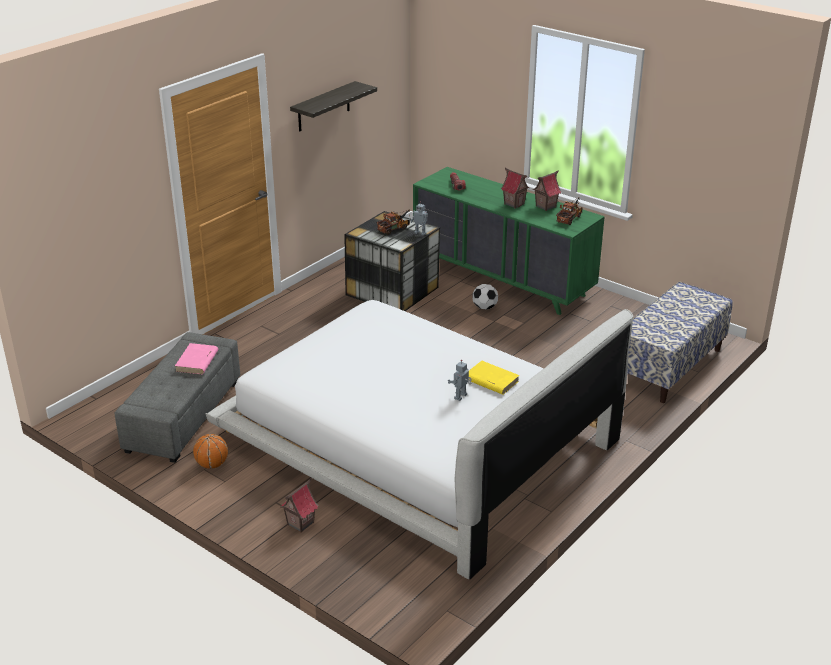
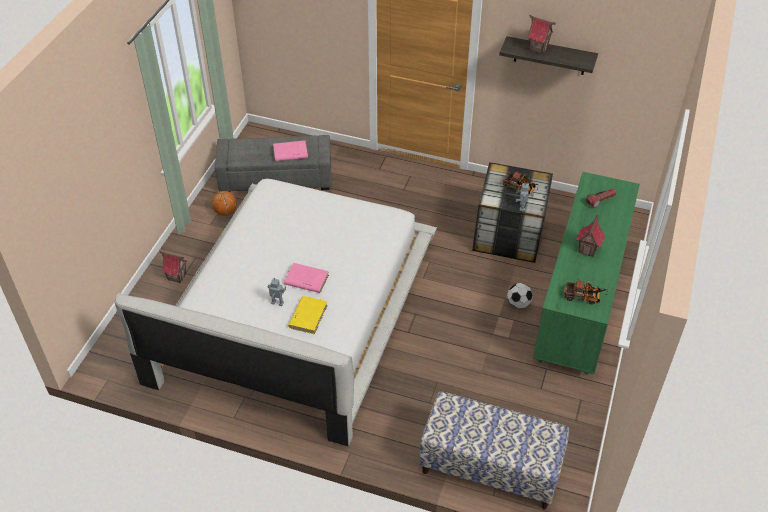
camera: 70 degrees right, 15 degrees up
toy house [532,170,562,211] -> toy house moved to [527,15,556,55]
none -> pink book [284,263,329,293]

